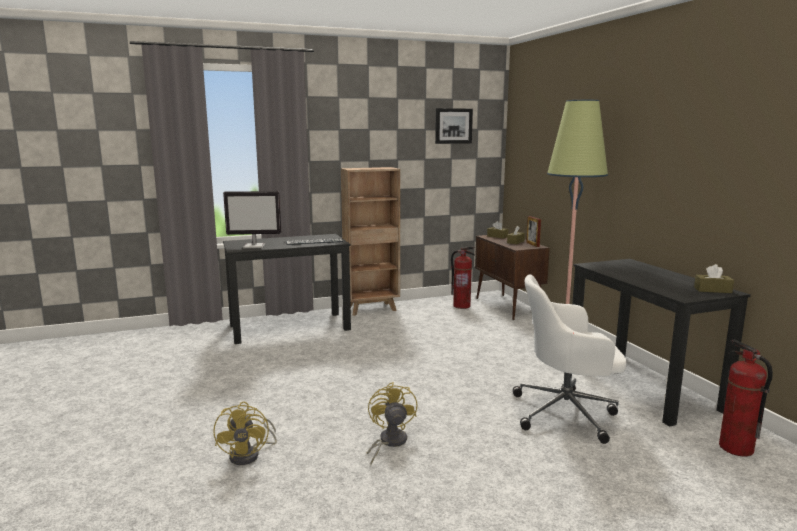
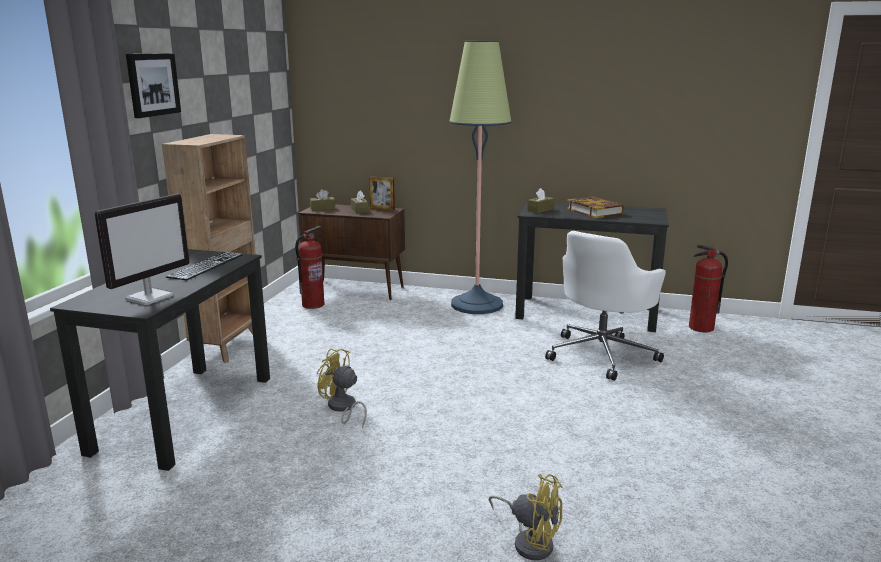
camera: 55 degrees left, 5 degrees up
yellow fan [367,382,417,464] -> yellow fan moved to [317,348,367,428]
picture [435,108,473,144] -> picture moved to [126,53,181,118]
brown tissue box [694,264,734,293] -> brown tissue box moved to [527,188,554,213]
none -> book [567,197,625,218]

